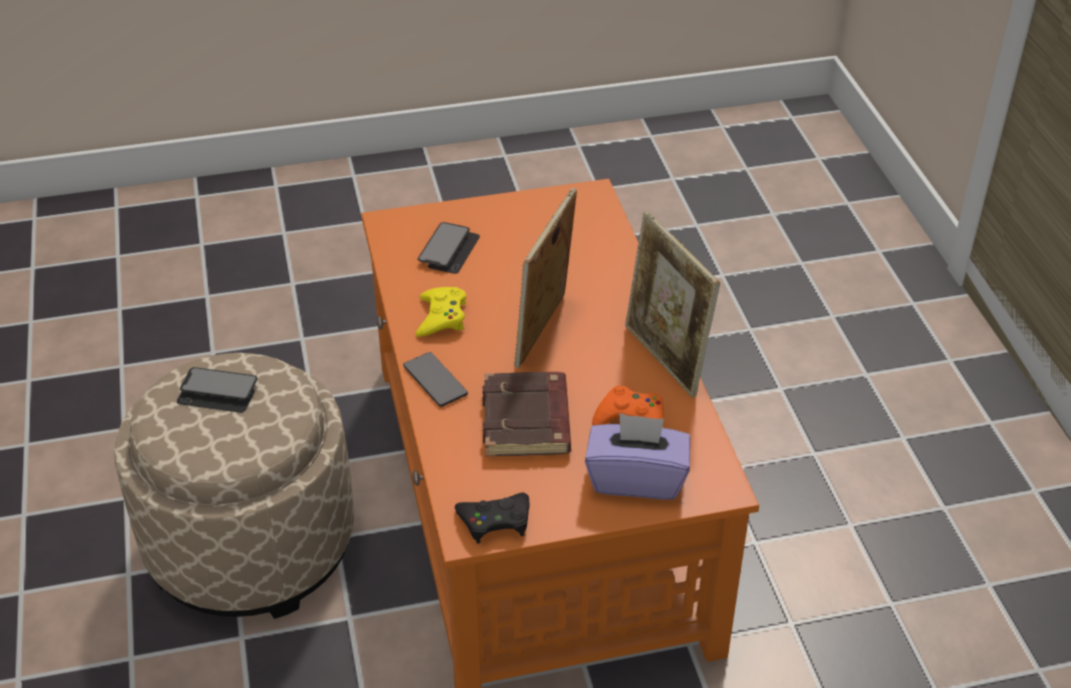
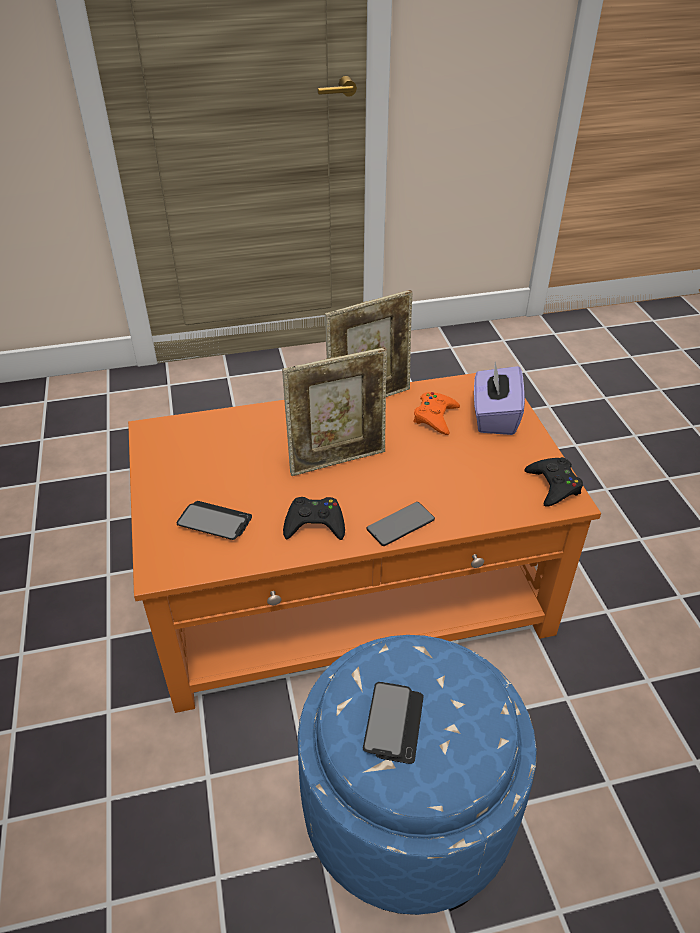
camera: 90 degrees left, 0 degrees up
beige ottoman [114,353,354,619] -> blue ottoman [298,635,537,915]
yellow game controller [415,287,466,337] -> black game controller [283,497,345,540]
brown book [482,372,571,457] -> none
picture frame [514,188,577,368] -> picture frame turned 45 degrees counterclockwise [282,347,387,476]

